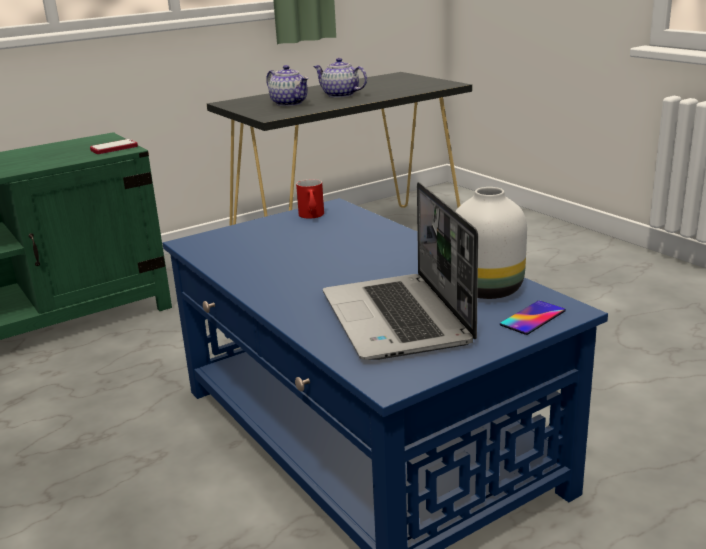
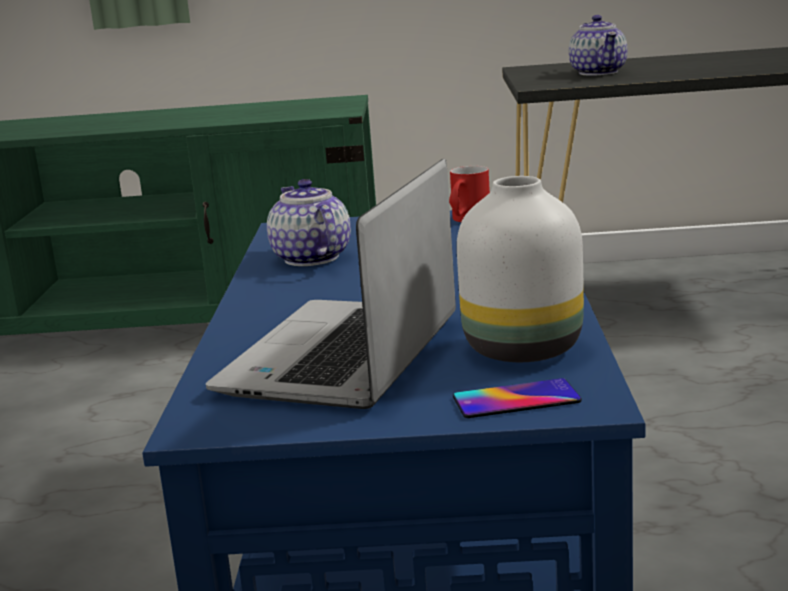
camera: 35 degrees right, 5 degrees down
phone [90,139,138,154] -> none
teapot [313,58,367,98] -> teapot moved to [267,179,351,266]

